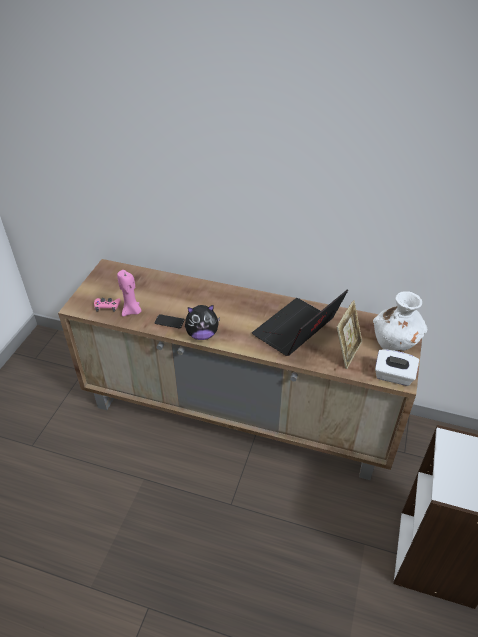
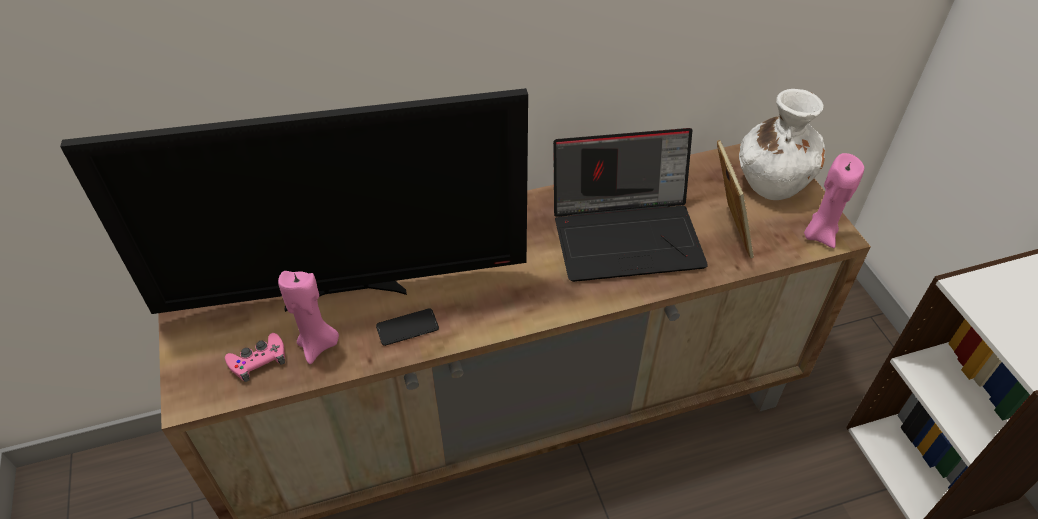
camera: 35 degrees left, 5 degrees up
plush toy [185,305,220,340] -> none
laptop [252,289,348,356] -> laptop turned 105 degrees counterclockwise [553,128,708,282]
white tissue box [375,349,419,386] -> pink candle [804,153,864,248]
none -> television [60,88,528,314]

